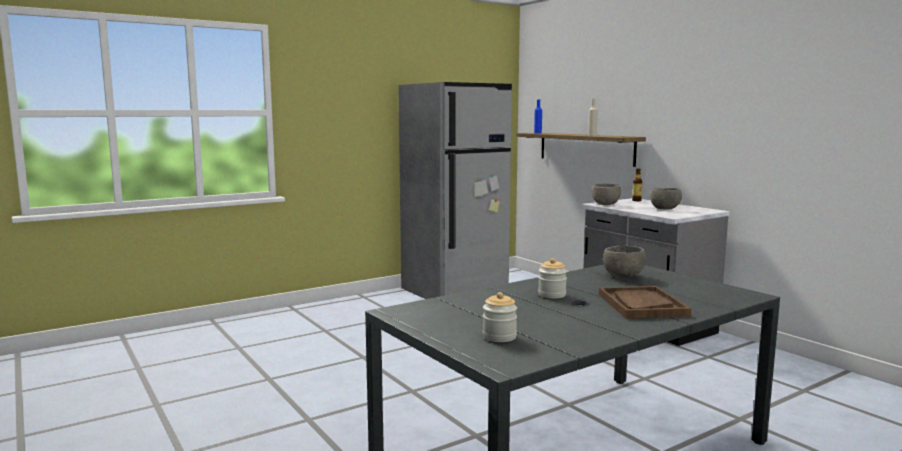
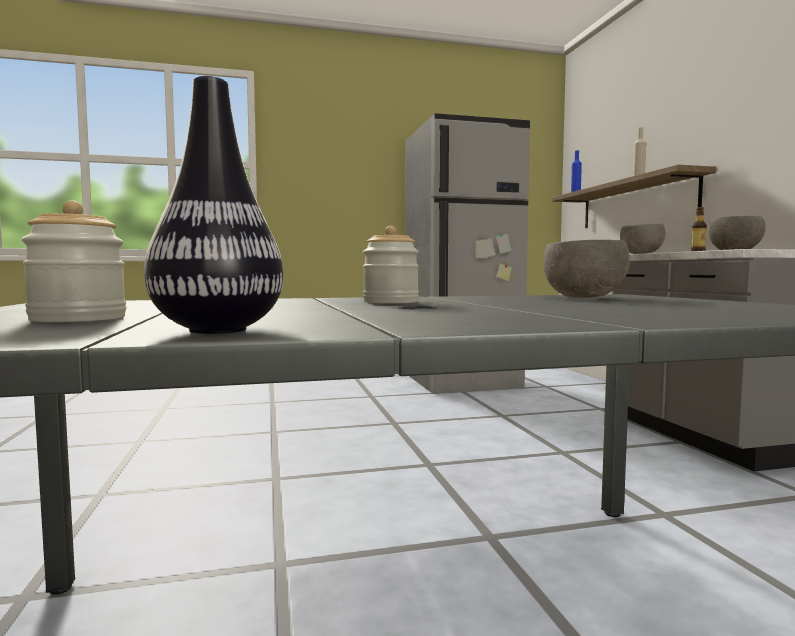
camera: 20 degrees right, 5 degrees down
brown tray [599,286,691,319] -> none
none -> vase [144,75,283,334]

